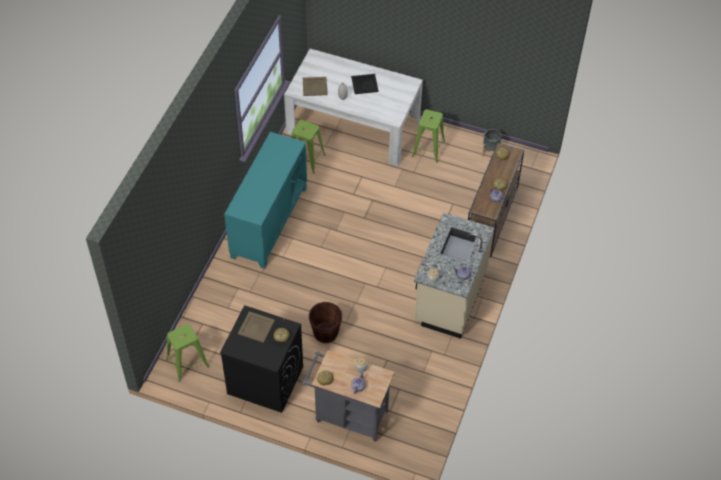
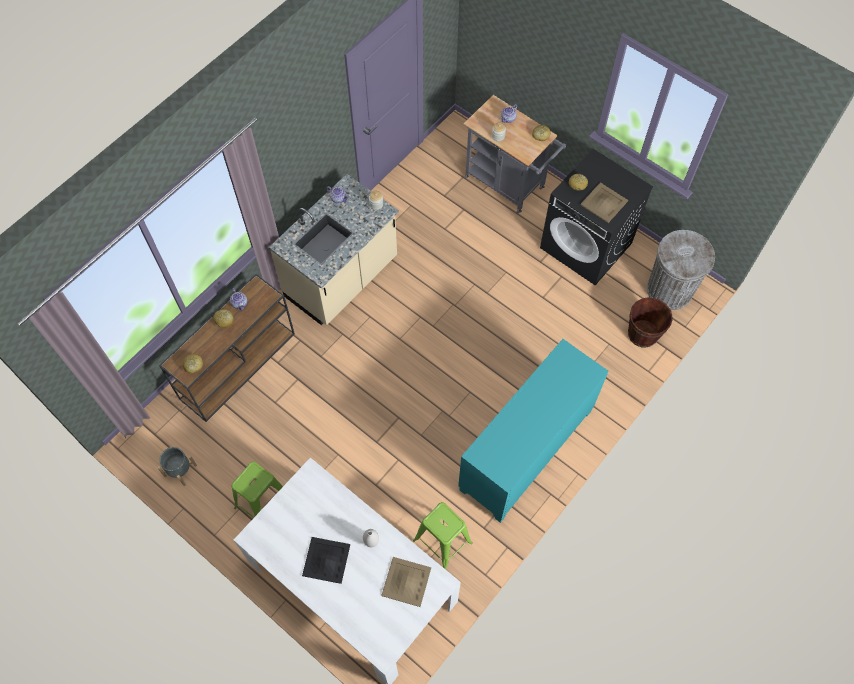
camera: 160 degrees left, 10 degrees up
green stool [166,324,209,382] -> grey trash can [647,230,715,310]
brown bucket [309,302,342,343] -> brown bucket moved to [628,298,673,347]

